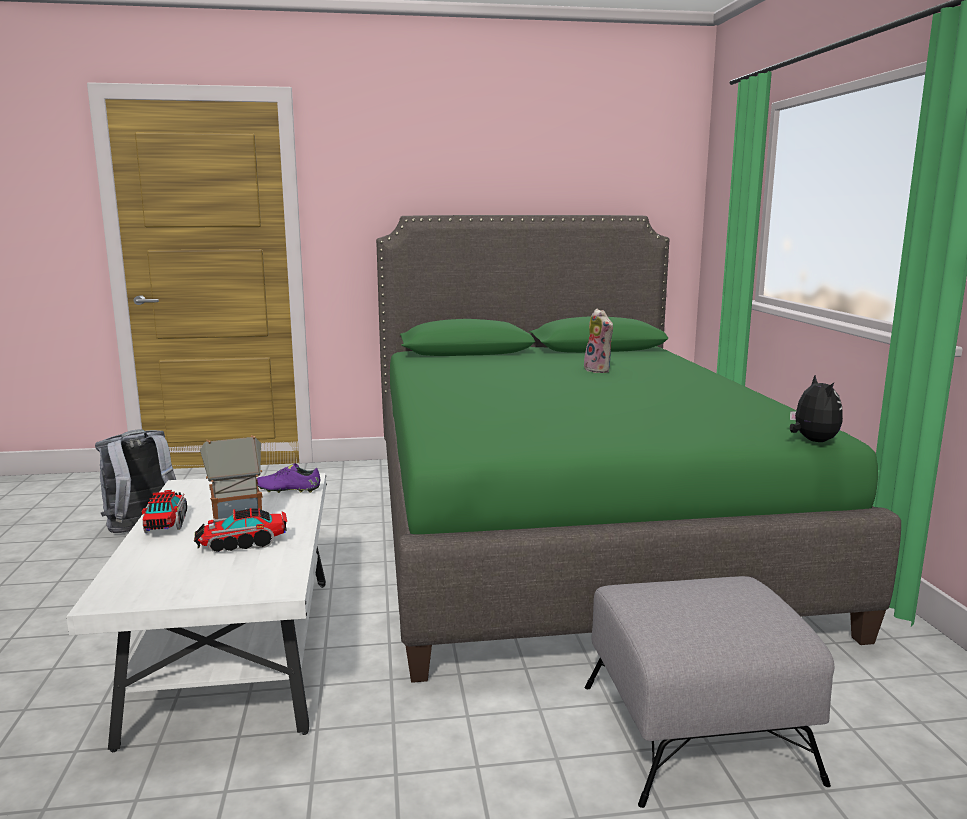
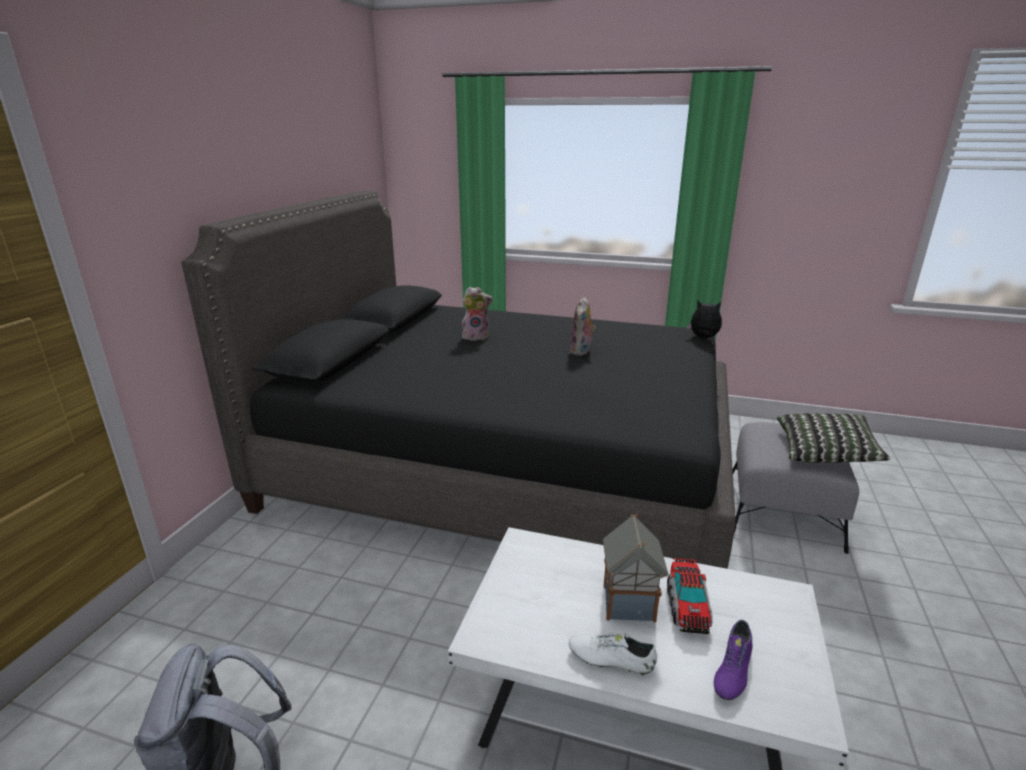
camera: 65 degrees left, 10 degrees up
toy truck [142,490,187,533] -> white shoe [569,633,657,675]
purple shoe [257,463,320,493] -> purple shoe moved to [714,620,752,700]
green bed [376,215,901,683] -> black bed [181,191,735,569]
none -> plush toy [570,297,596,356]
none -> pillow [777,413,891,463]

